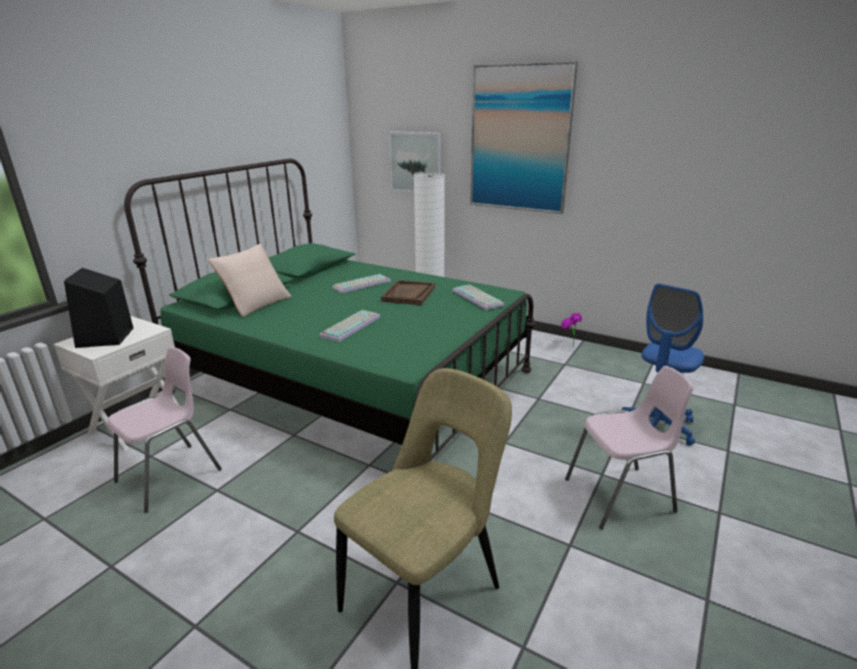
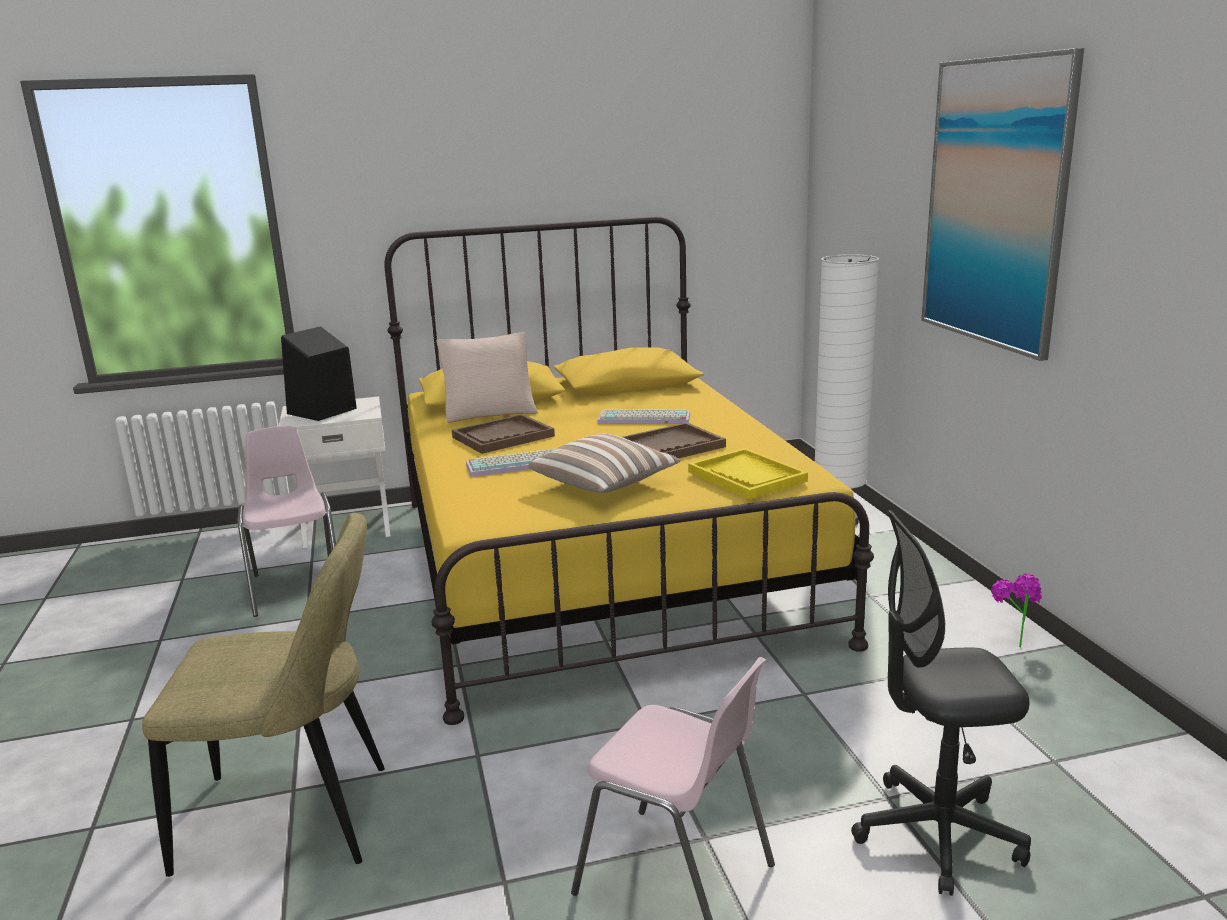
camera: 45 degrees right, 5 degrees down
pink chair [108,347,222,513] -> pink chair turned 105 degrees counterclockwise [237,426,336,617]
green bed [124,159,535,461] -> yellow bed [384,217,874,725]
picture [388,131,441,193] -> none
keyboard [452,284,504,310] -> yellow tray [688,448,808,499]
blue office chair [622,283,704,446] -> black office chair [851,510,1031,896]
none -> brown tray [452,414,555,454]
none -> pillow [528,434,681,493]

